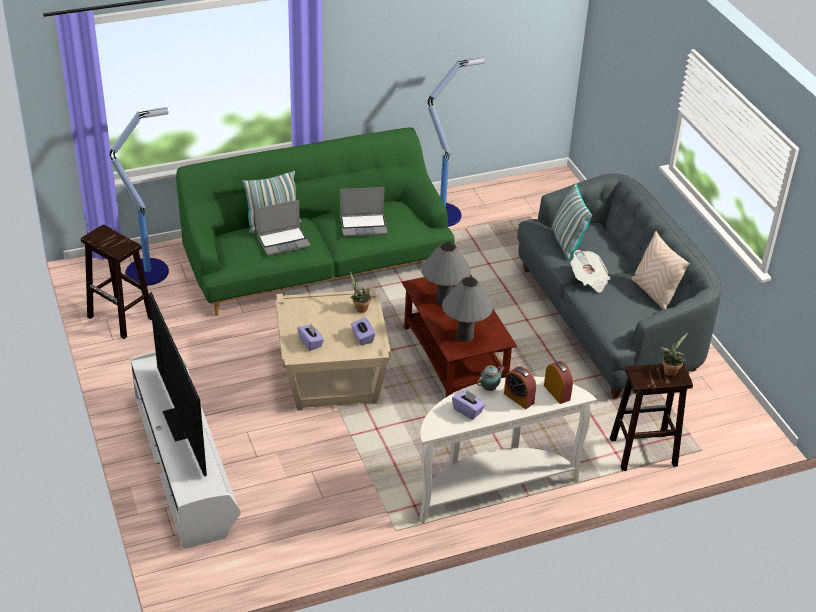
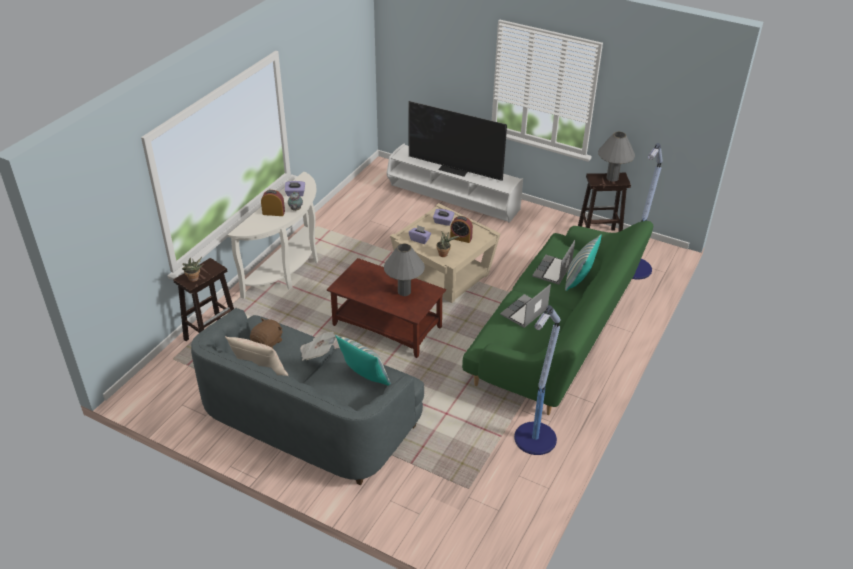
camera: 140 degrees right, 0 degrees up
grey table lamp [442,277,493,342] -> grey table lamp moved to [598,132,635,182]
alarm clock [544,361,573,404] -> alarm clock moved to [450,216,473,243]
none -> brown plush toy [250,318,283,348]

